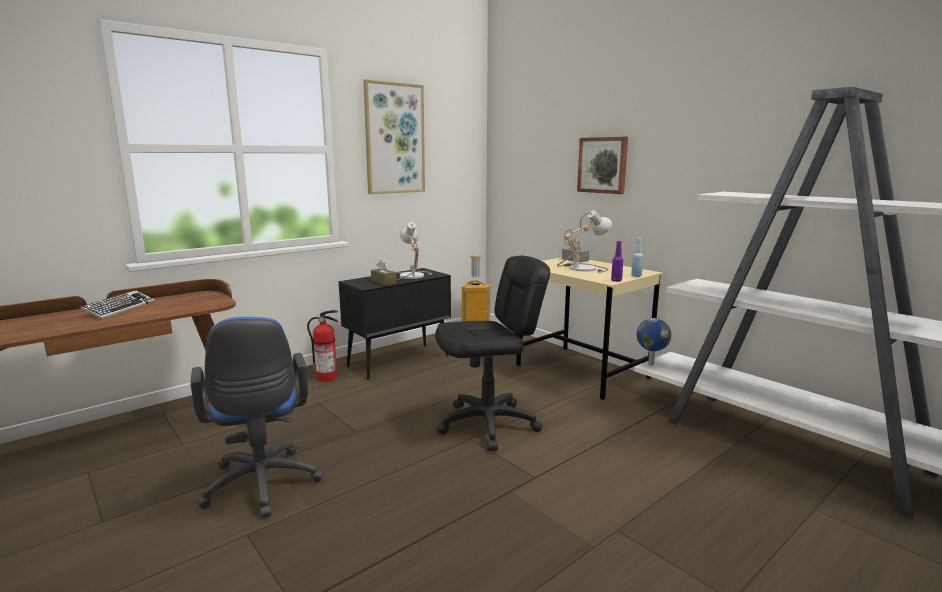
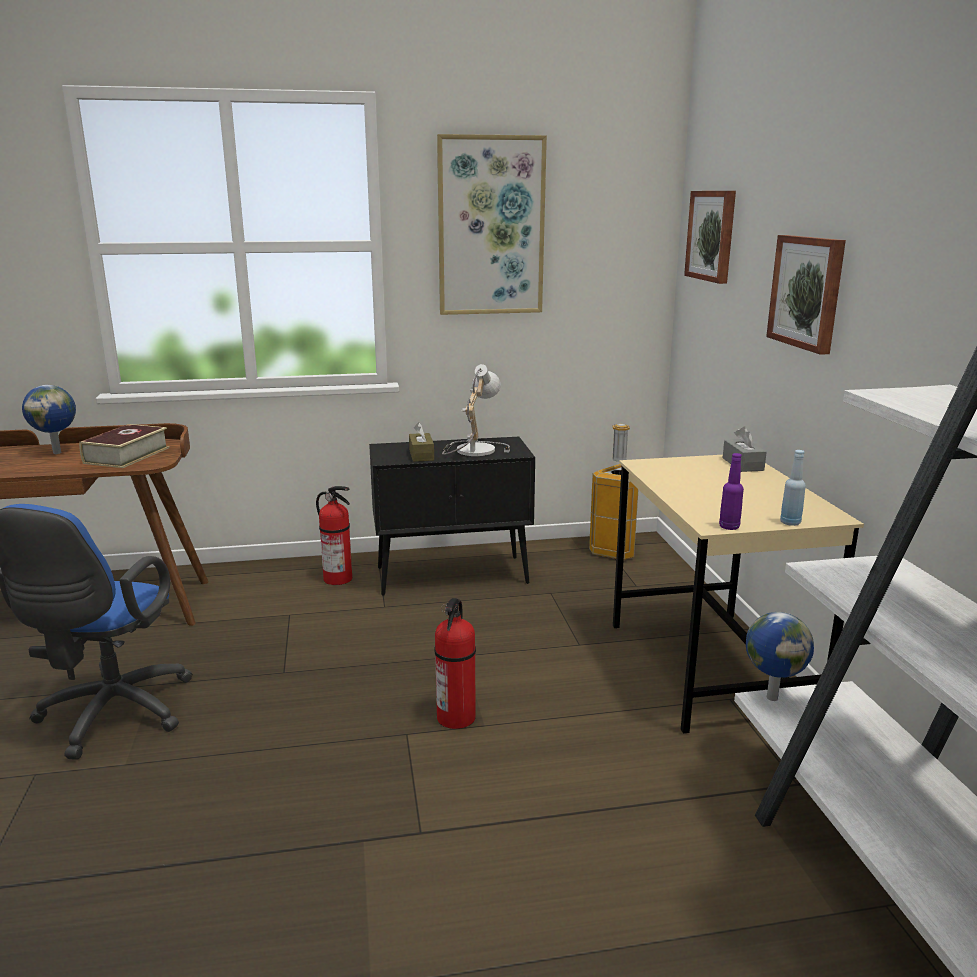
camera: 30 degrees right, 5 degrees up
keyboard [80,290,154,319] -> globe [22,385,76,454]
black office chair [435,256,550,451] -> fire extinguisher [434,598,476,729]
table lamp [557,210,612,273] -> none
none -> book [79,424,169,468]
none -> picture [684,191,736,284]

